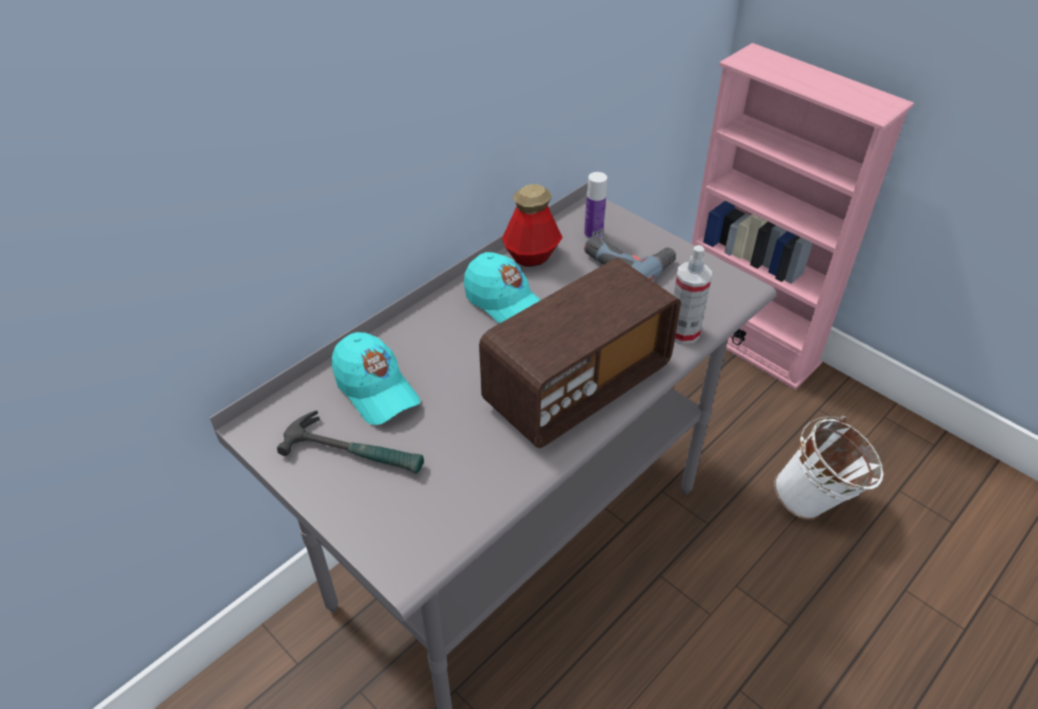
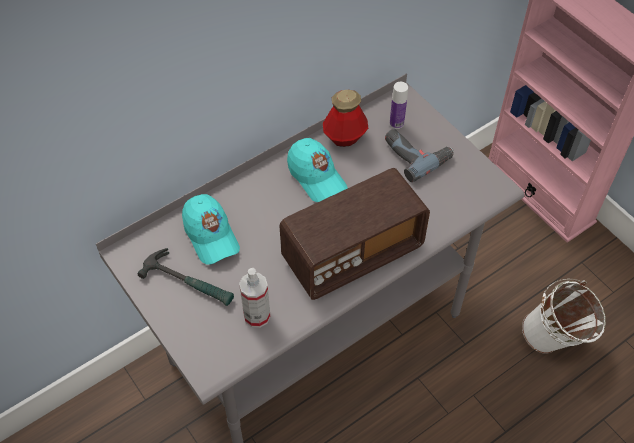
camera: 10 degrees right, 10 degrees up
spray bottle [673,245,712,344] -> spray bottle moved to [239,268,270,328]

